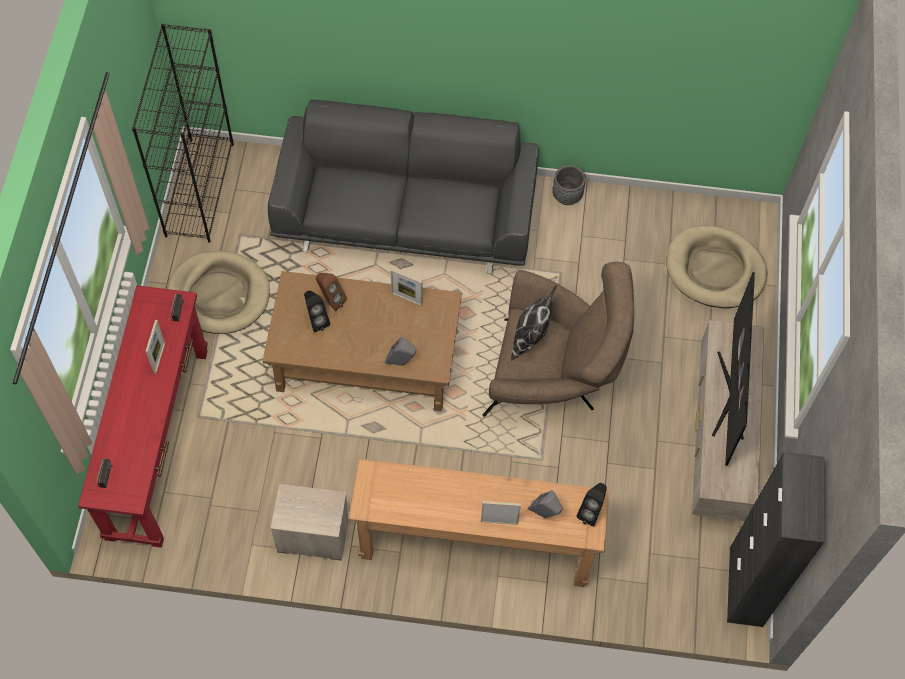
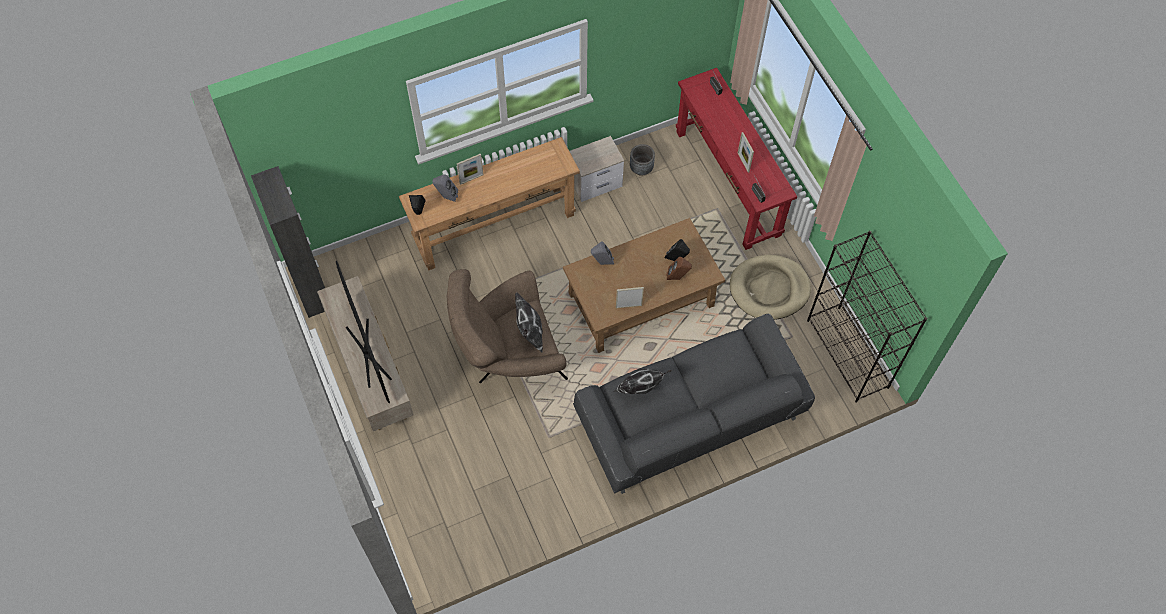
camera: 150 degrees right, 0 degrees up
grey planter [552,165,586,205] -> grey planter moved to [630,144,655,176]
beige dog bed [666,225,767,308] -> none
none -> pillow [614,369,671,394]

